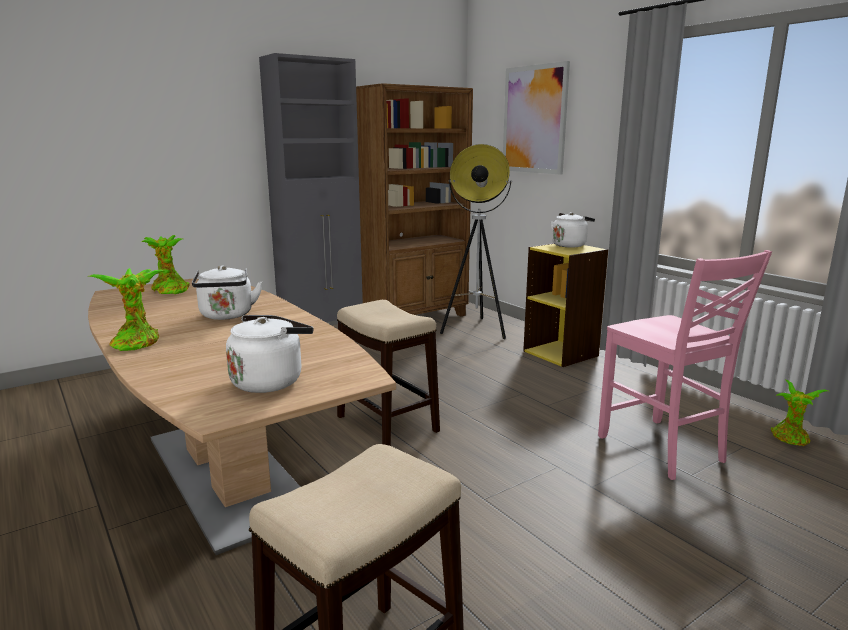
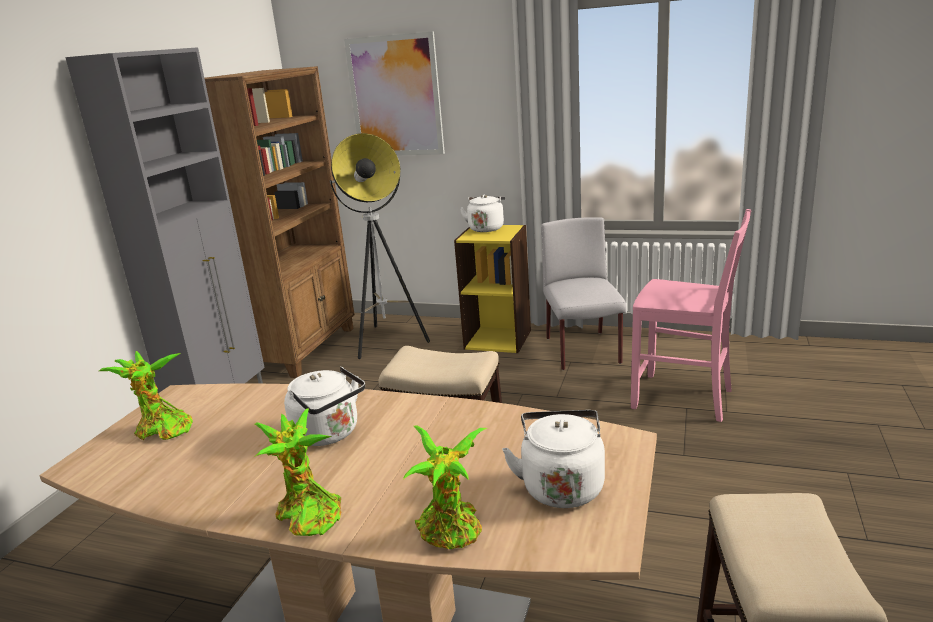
camera: 35 degrees left, 5 degrees up
potted plant [771,380,828,446] -> potted plant moved to [403,426,487,549]
none -> grey chair [541,217,627,370]

